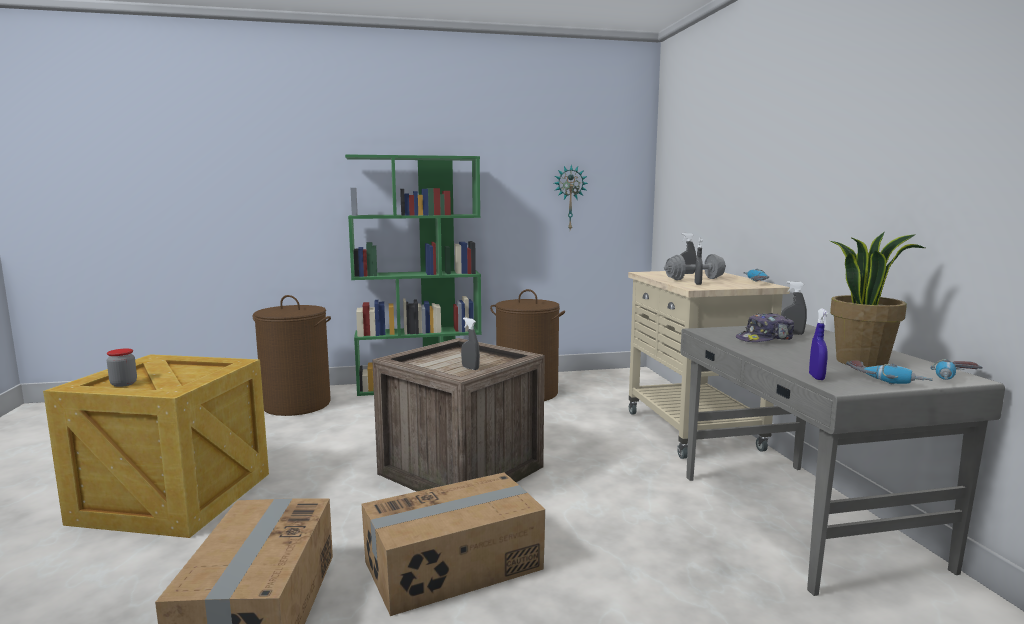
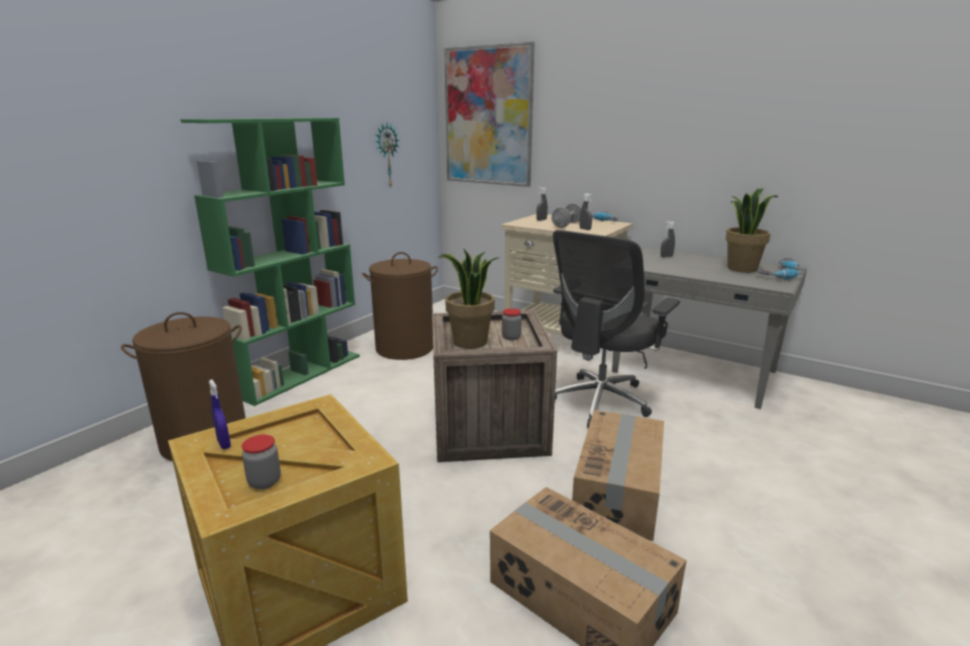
camera: 45 degrees left, 10 degrees up
grey spray bottle [461,318,480,370] -> jar [502,308,522,340]
cap [736,313,794,342] -> none
blue spray bottle [809,308,828,380] -> blue spray bottle moved to [209,379,231,449]
none -> potted plant [437,248,500,349]
none -> picture [444,42,535,187]
none -> office chair [553,230,680,428]

